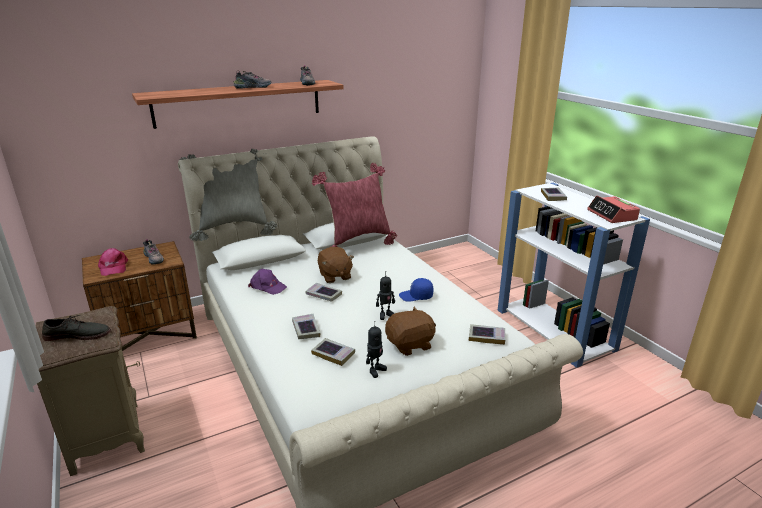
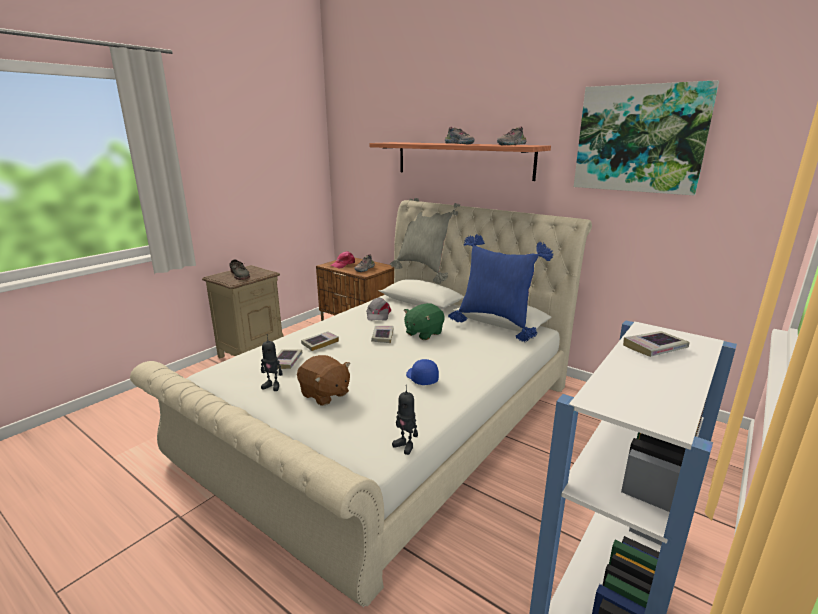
camera: 65 degrees right, 5 degrees down
purple cap [248,269,287,295] -> grey cap [366,298,392,321]
red pillow [312,163,398,247] -> blue pillow [448,235,553,343]
brown plush toy [318,247,354,283] -> green plush toy [404,303,445,340]
toy robot [376,271,395,320] -> toy robot moved to [392,385,418,455]
book [469,324,506,345] -> none
alarm clock [587,195,640,223] -> none
none -> picture [574,80,719,195]

